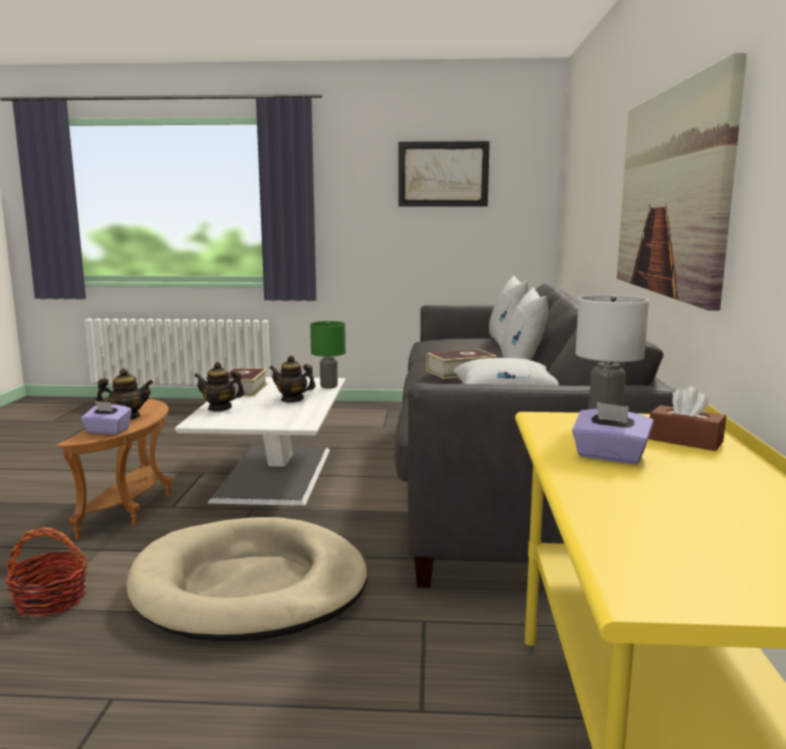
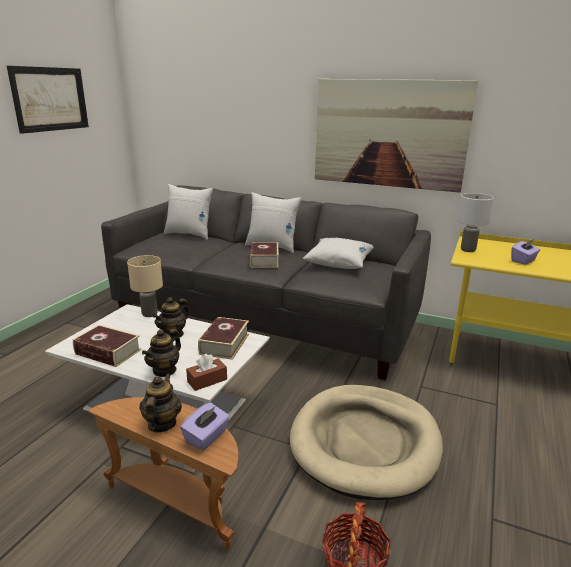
camera: 70 degrees left, 10 degrees up
green table lamp [310,321,346,389] -> beige table lamp [127,255,163,317]
brown tissue box [649,386,726,451] -> brown tissue box moved to [186,354,227,391]
none -> book [198,317,249,360]

